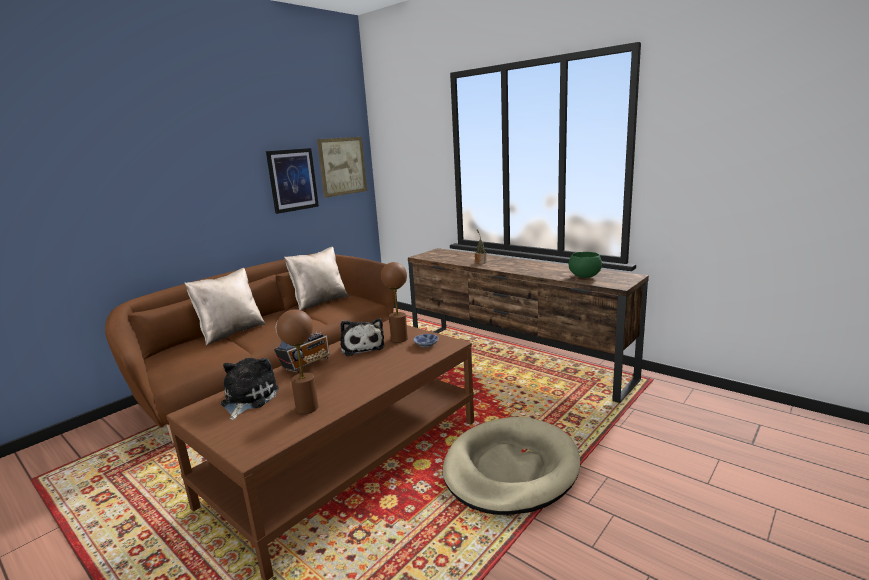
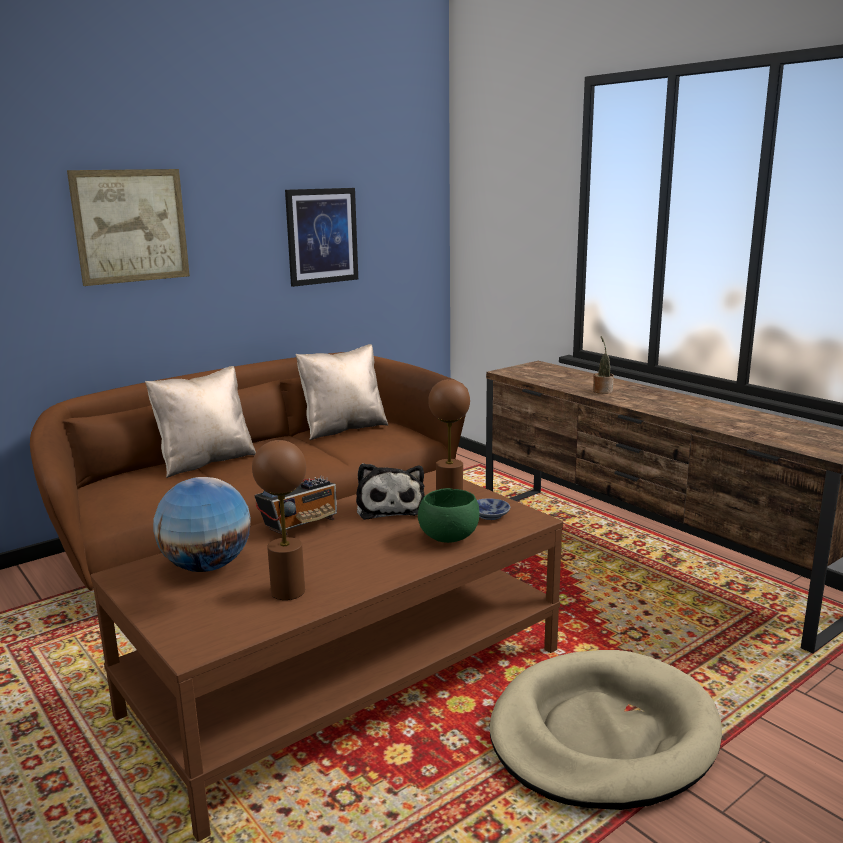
camera: 10 degrees right, 0 degrees up
plush toy [221,358,279,420] -> globe [153,477,251,572]
picture [317,137,367,198] -> picture moved to [67,169,190,286]
green bowl [569,252,602,278] -> green bowl moved to [418,488,479,543]

